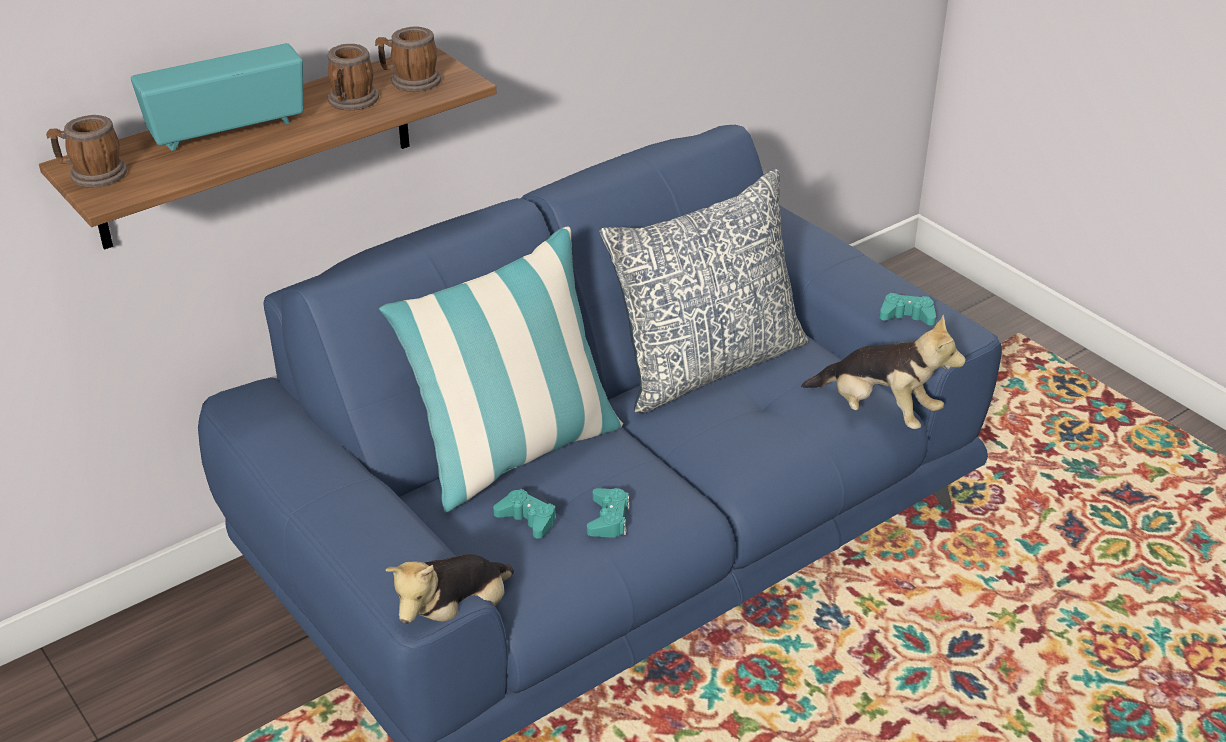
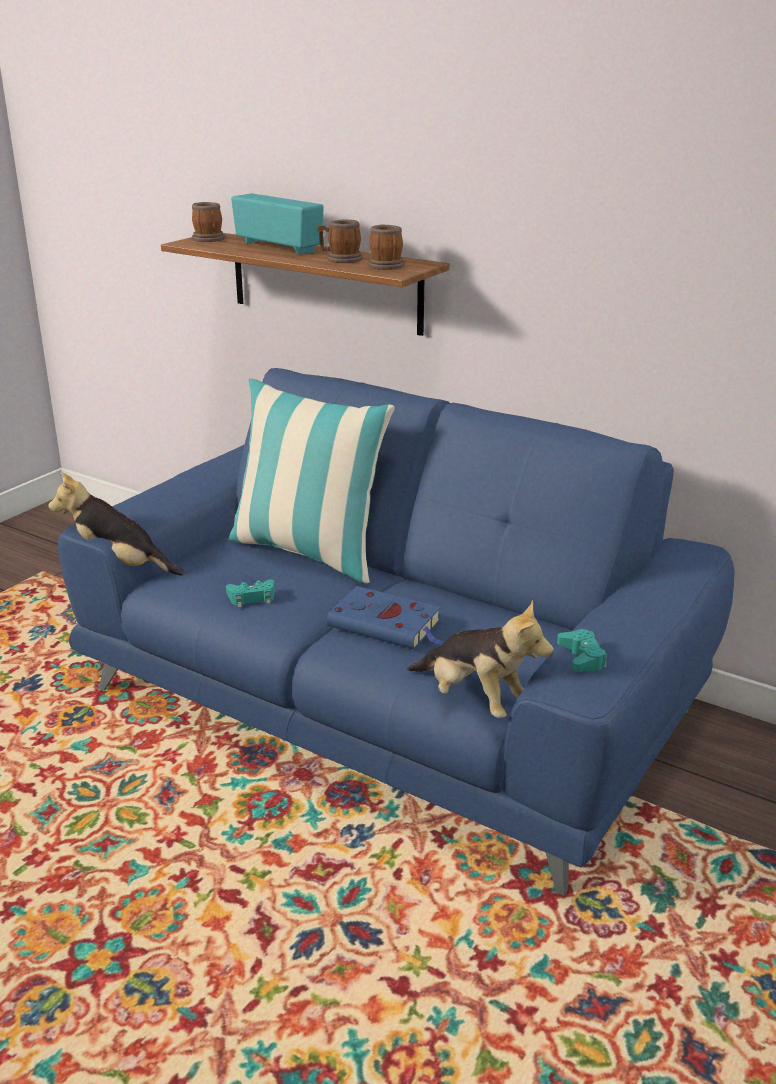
camera: 70 degrees right, 10 degrees down
turquoise game controller [493,489,556,538] -> none
pillow [599,168,809,413] -> none
plush toy [801,315,966,429] -> plush toy turned 60 degrees counterclockwise [407,600,554,718]
none -> blue book [327,586,445,649]

